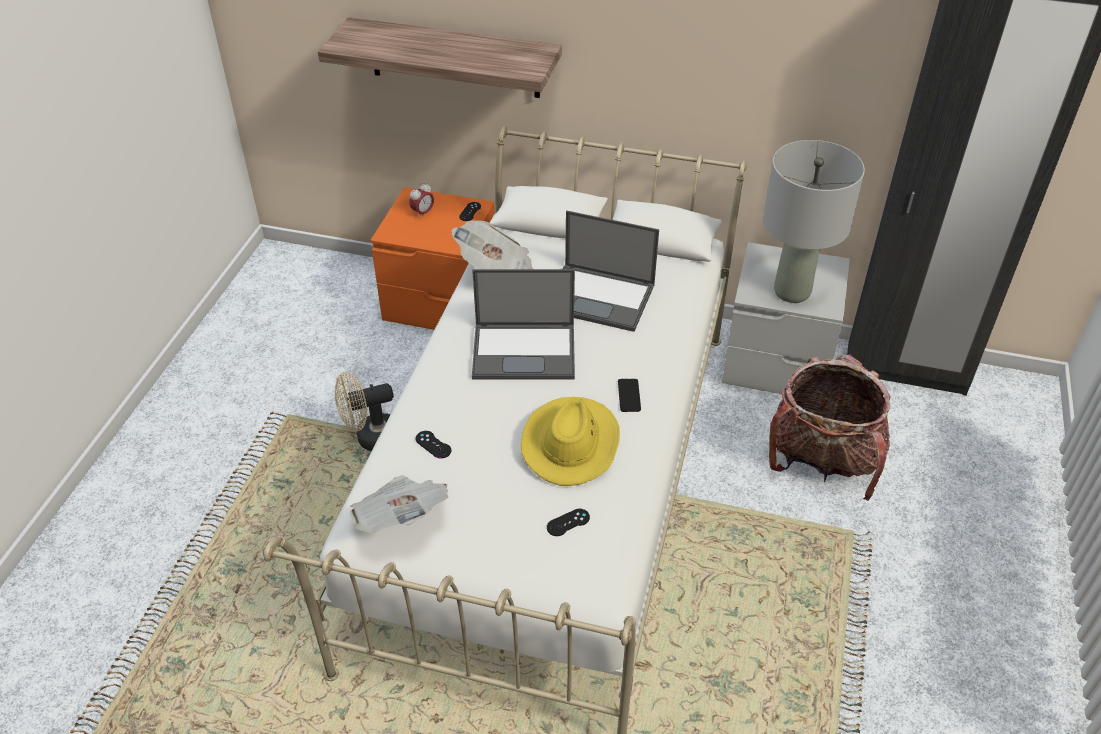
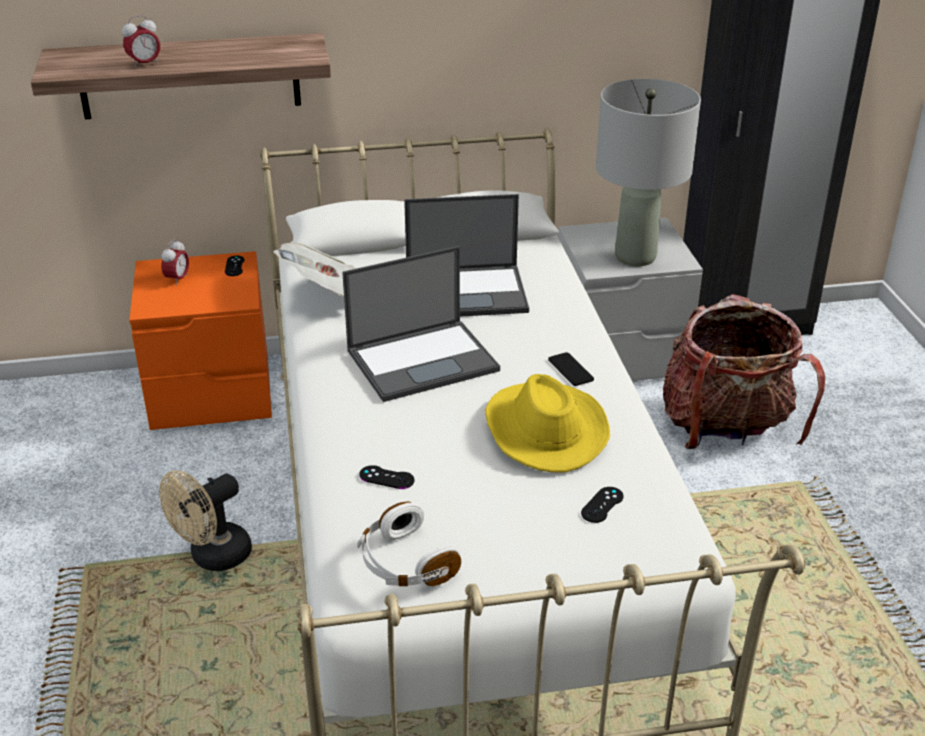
camera: 25 degrees left, 10 degrees down
newspaper [350,475,449,533] -> white headphones [357,501,461,586]
none -> alarm clock [122,15,160,69]

